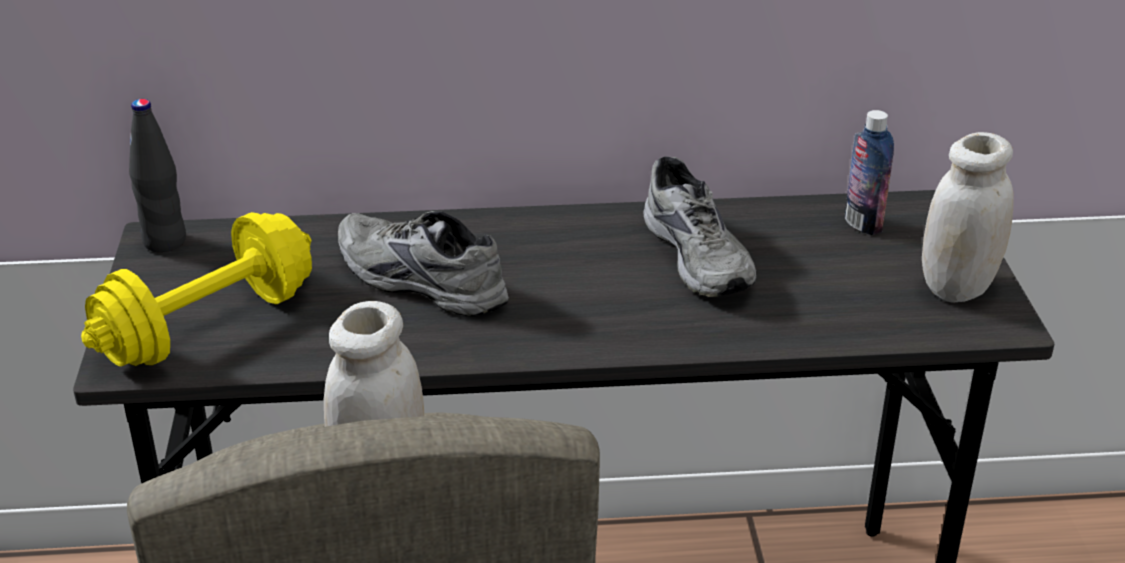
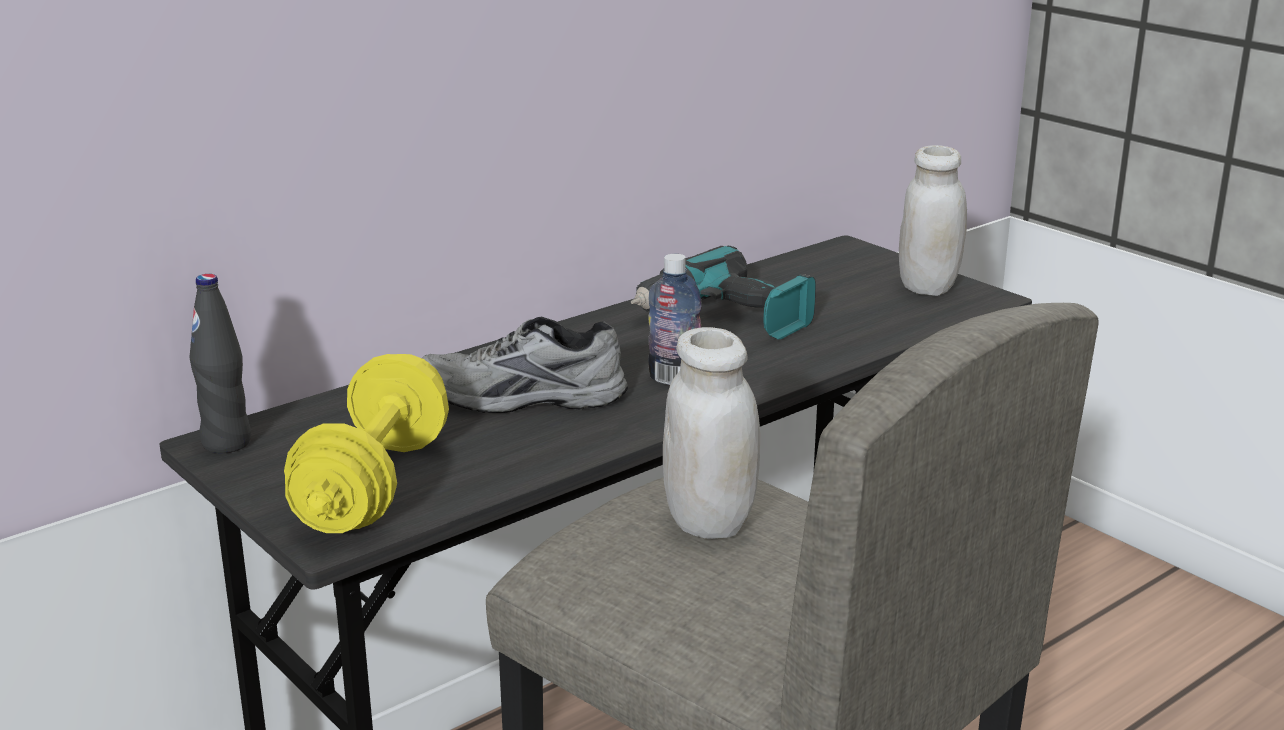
camera: 35 degrees left, 10 degrees down
grey shoe [643,156,756,297] -> power drill [631,246,816,340]
bottle [844,110,894,235] -> bottle moved to [648,254,702,385]

